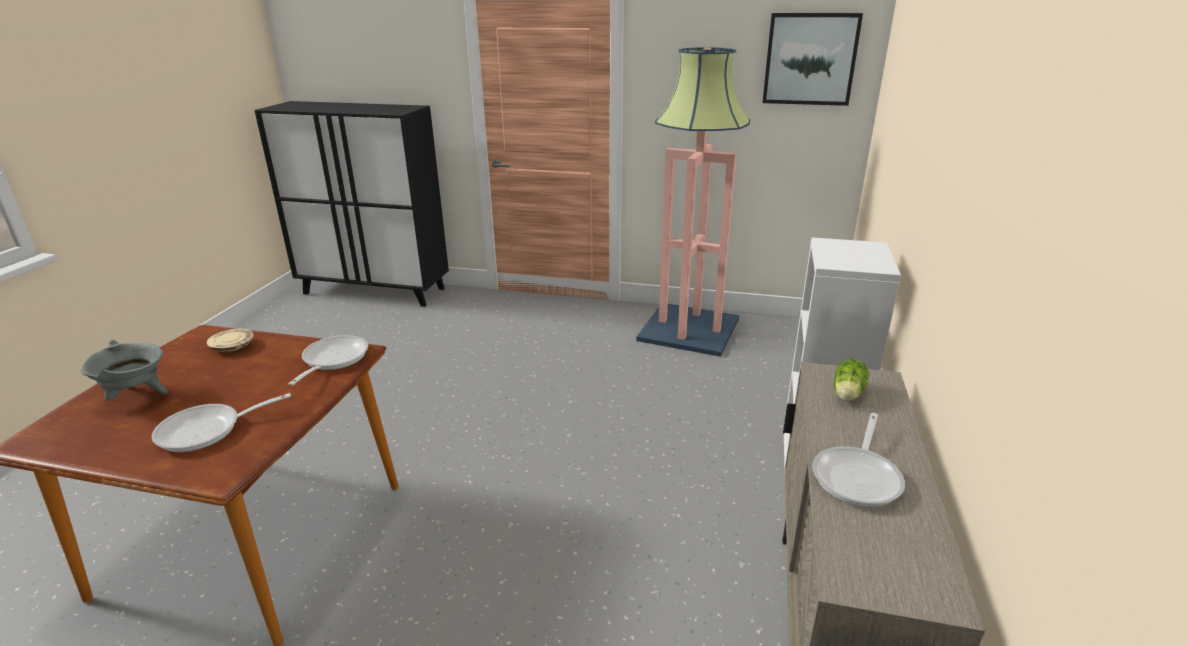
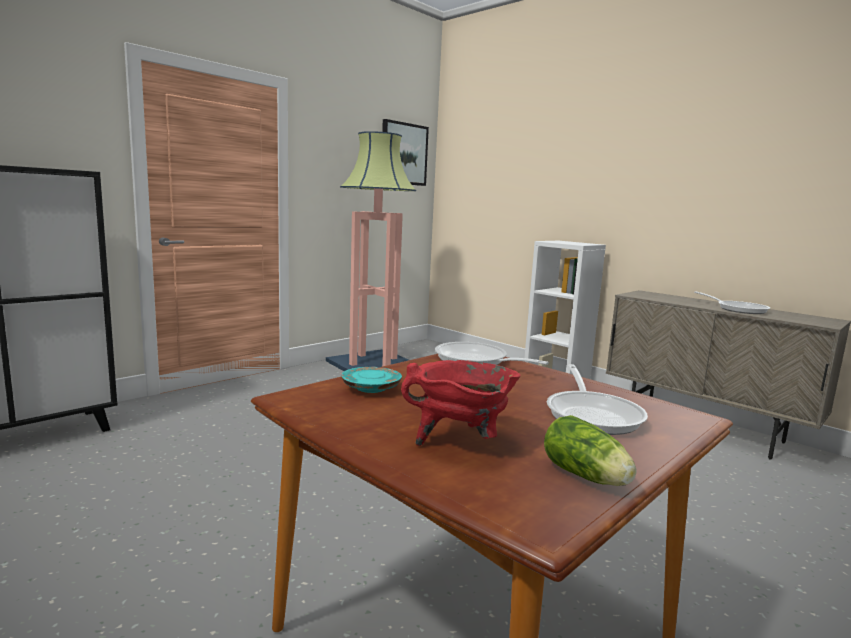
camera: 60 degrees left, 15 degrees down
grey cooking pot [81,339,168,401] -> red cooking pot [401,360,521,446]
beige plate [207,329,253,351] -> turquoise plate [341,367,402,393]
lettuce [834,359,870,402] -> lettuce moved to [544,415,636,486]

